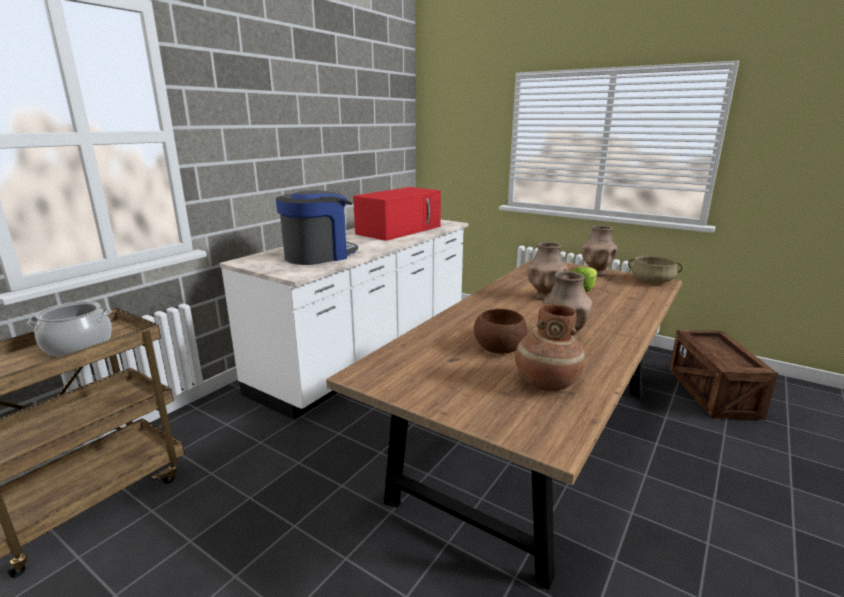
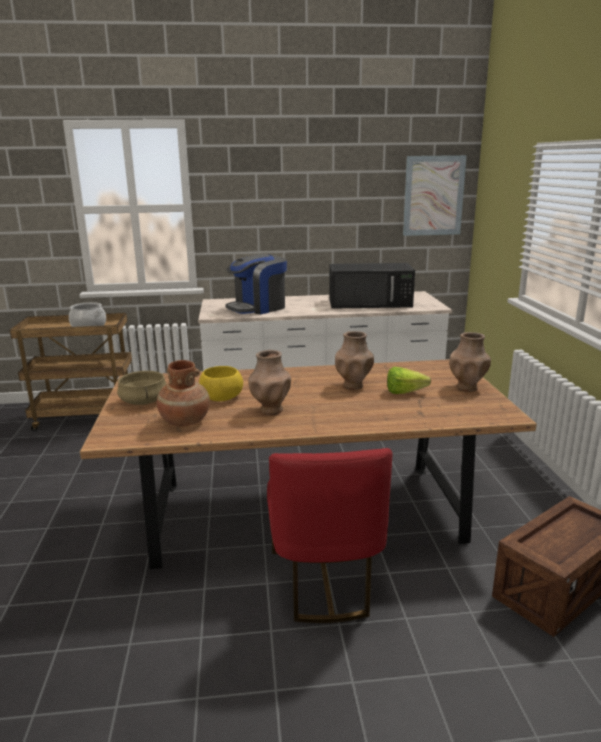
camera: 50 degrees right, 0 degrees up
coffee machine [276,190,358,265] -> coffee machine turned 135 degrees clockwise [225,254,287,314]
red microwave [353,187,441,241] -> black microwave [329,263,415,309]
brown bowl [474,309,528,354] -> yellow bowl [199,366,243,401]
beige cooking pot [628,256,682,283] -> beige cooking pot moved to [117,371,166,405]
none -> red chair [267,448,393,623]
none -> picture [403,155,467,236]

